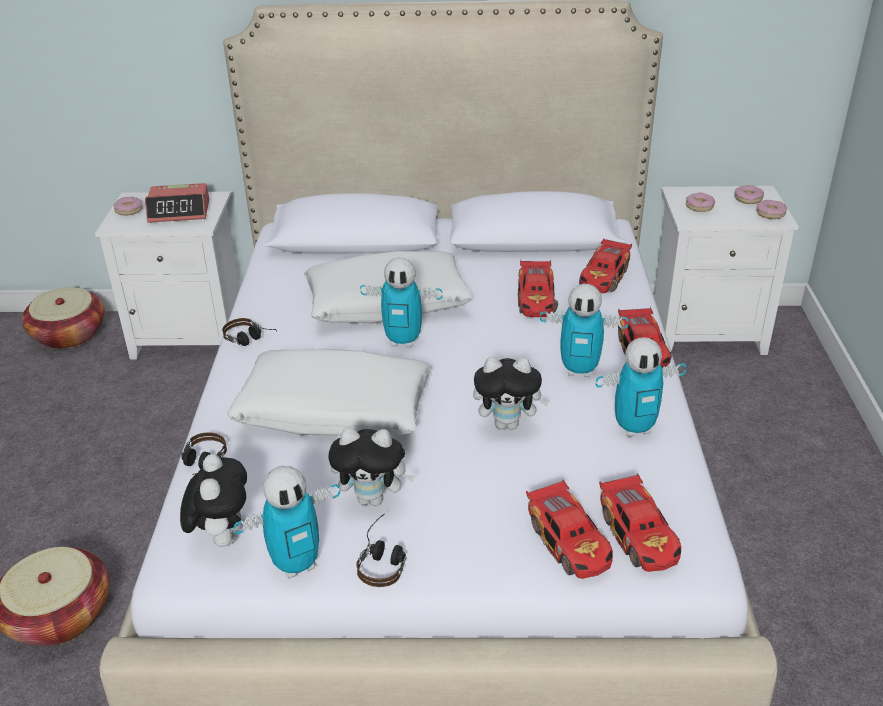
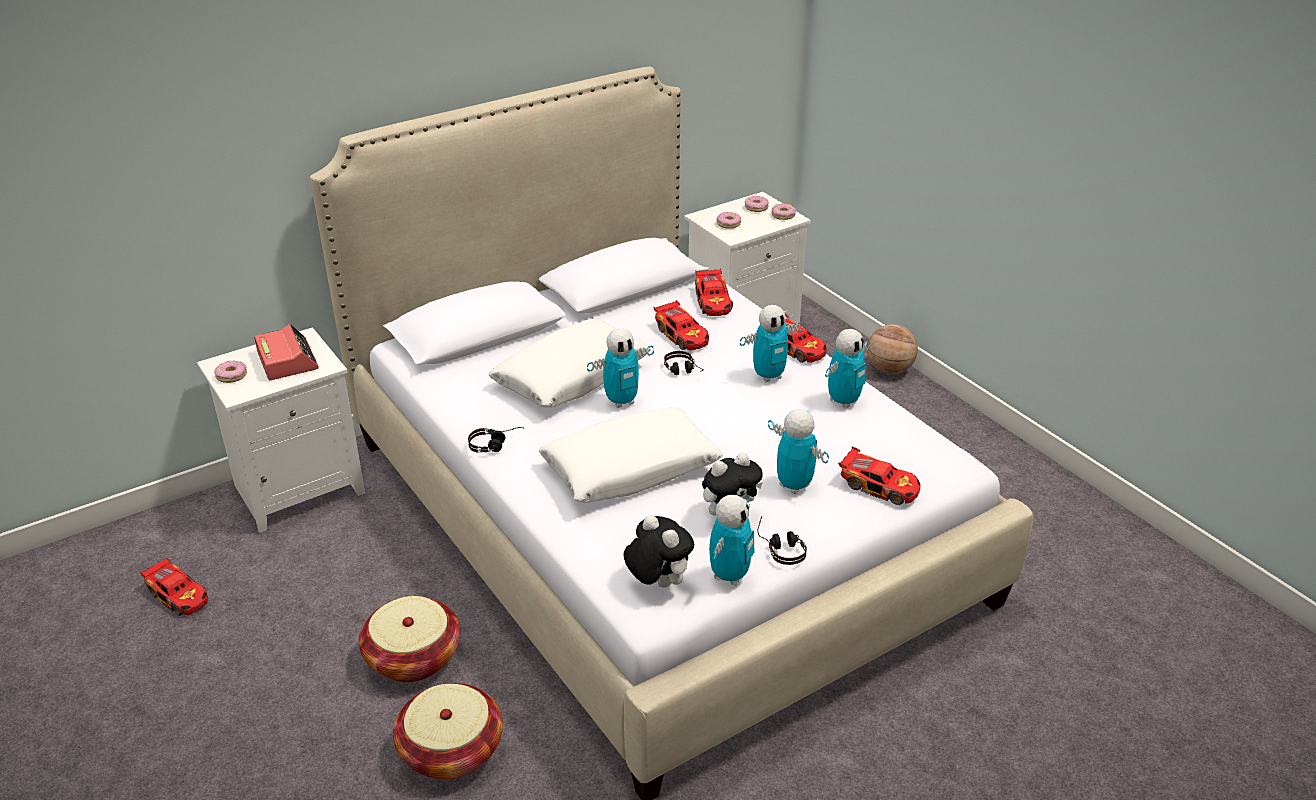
camera: 35 degrees left, 0 degrees up
basket [22,287,105,349] -> basket moved to [359,596,461,682]
alarm clock [145,183,209,223] -> alarm clock turned 75 degrees counterclockwise [254,324,319,380]
headphones [181,432,227,475] -> headphones moved to [664,351,704,375]
plush toy [473,357,550,430] -> none
toy car [599,473,681,572] -> toy car moved to [140,557,208,616]
none -> toy robot [768,409,829,494]
none -> basketball [867,324,918,374]

